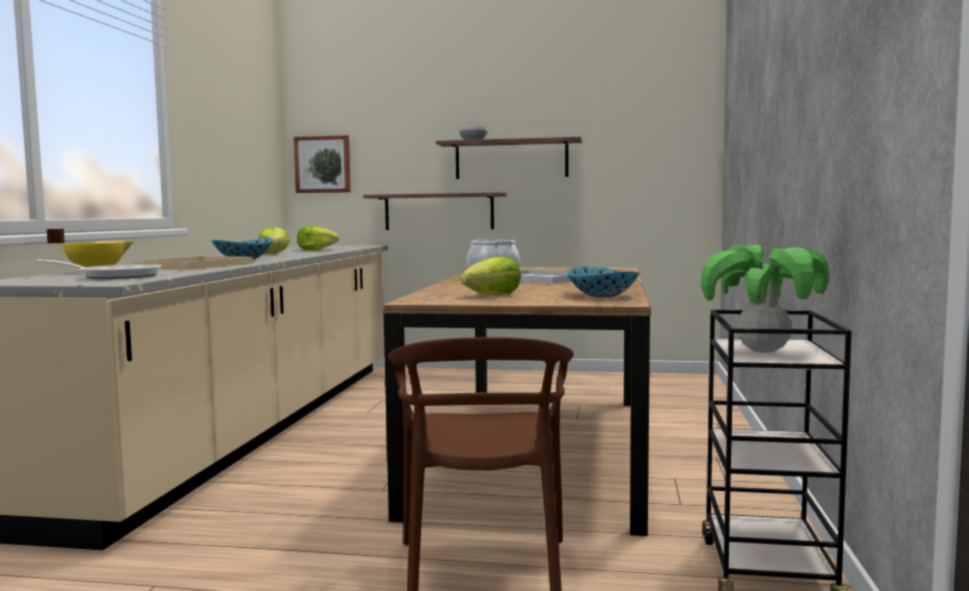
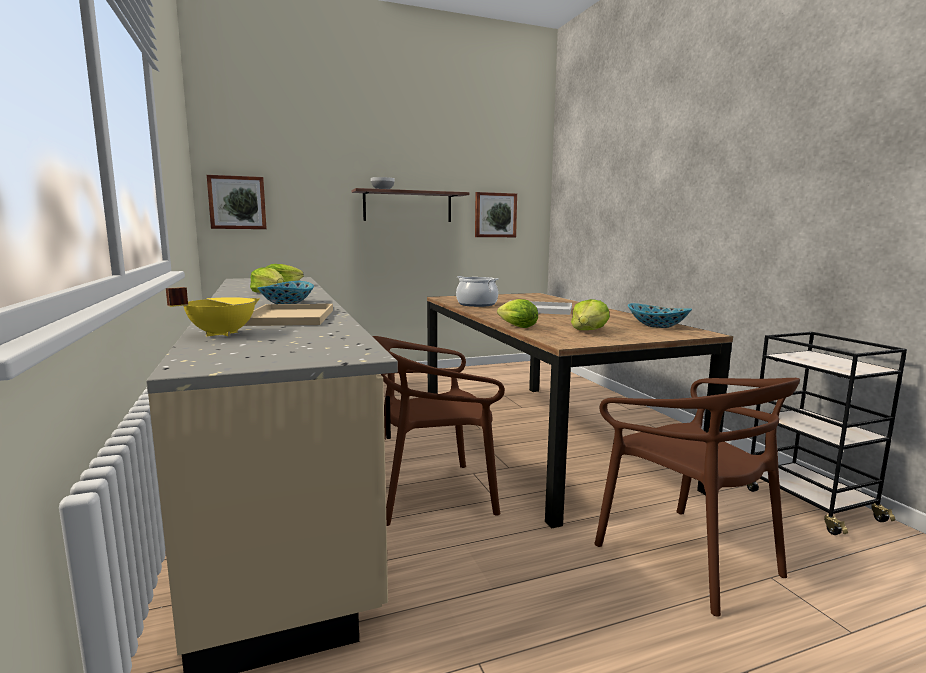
camera: 30 degrees left, 5 degrees up
frying pan [36,259,162,279] -> none
shelf [363,192,507,230] -> none
potted plant [701,244,830,353] -> none
none -> brown chair [372,336,505,526]
none -> picture [475,192,517,237]
none -> lettuce [497,299,538,328]

